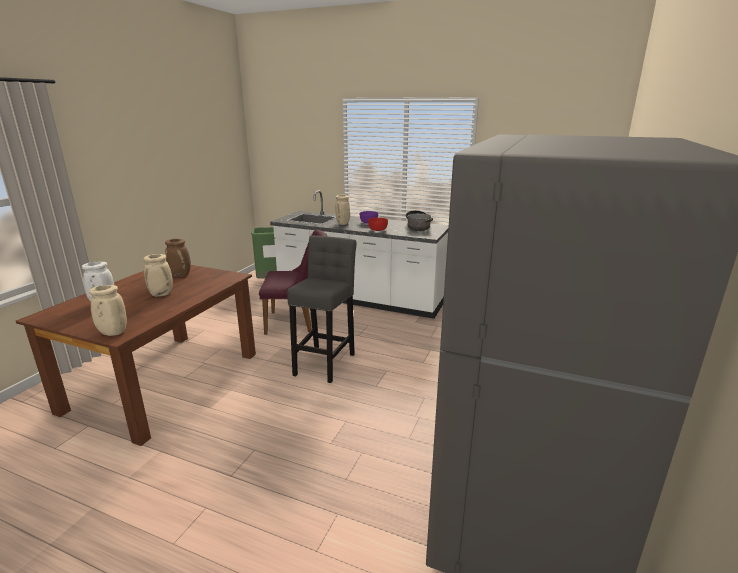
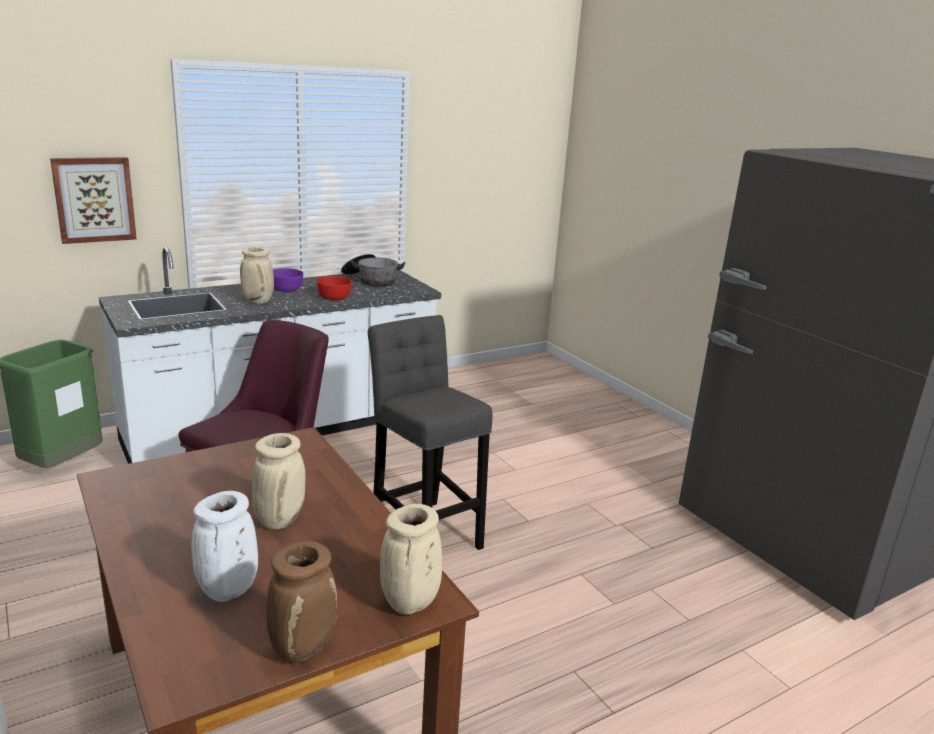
camera: 55 degrees left, 0 degrees up
brown vase [165,239,191,277] -> brown vase moved to [267,541,337,663]
none -> picture [50,157,137,244]

